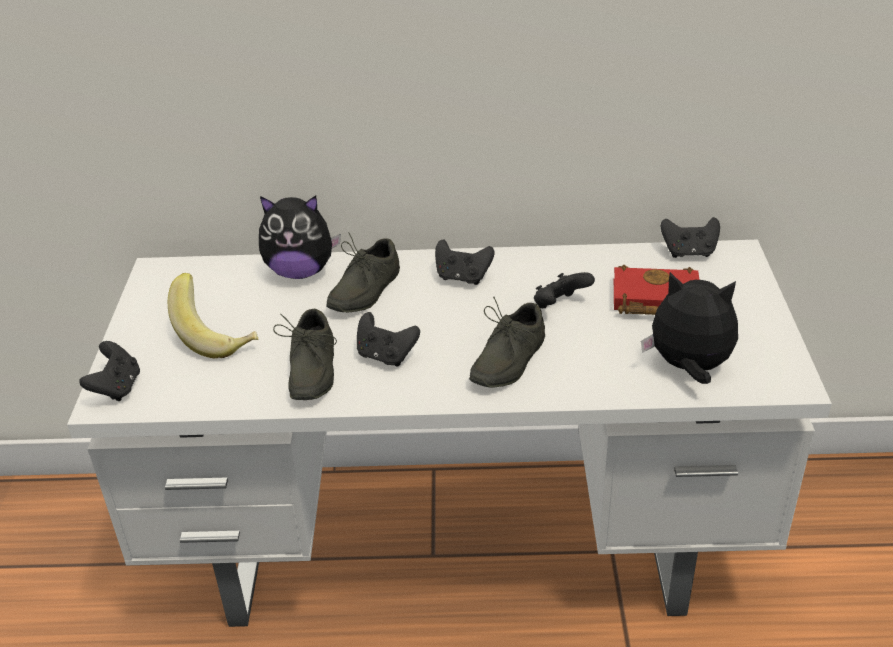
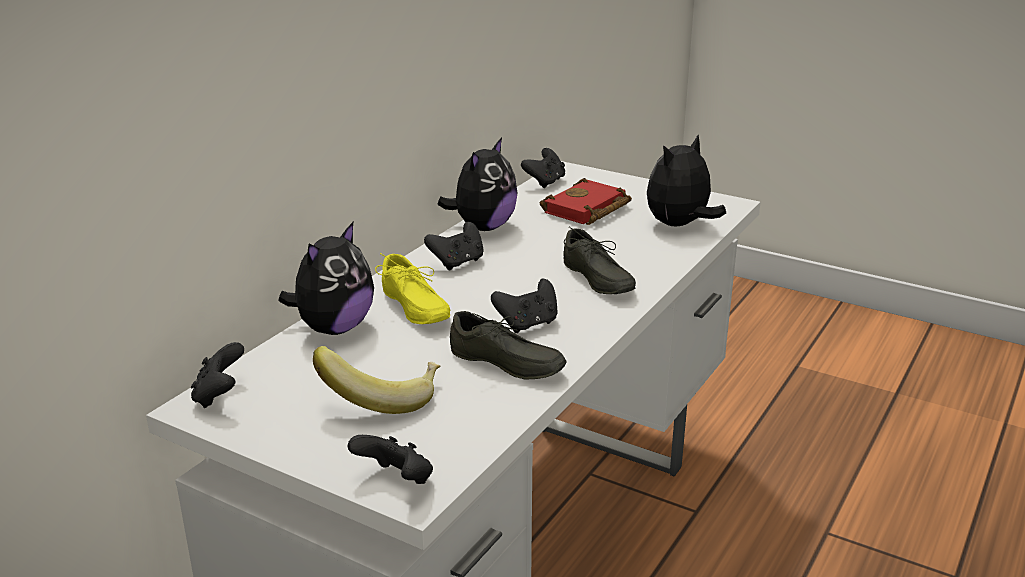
camera: 60 degrees left, 10 degrees down
grey shoe [326,232,400,313] -> yellow shoe [375,253,450,324]
black game controller [534,272,595,308] -> black game controller moved to [191,342,244,408]
none -> plush toy [438,137,517,231]

